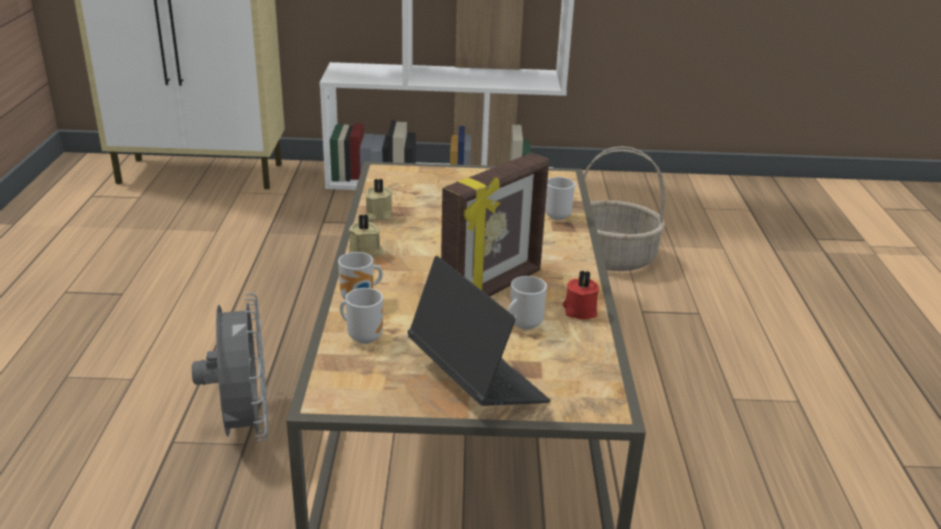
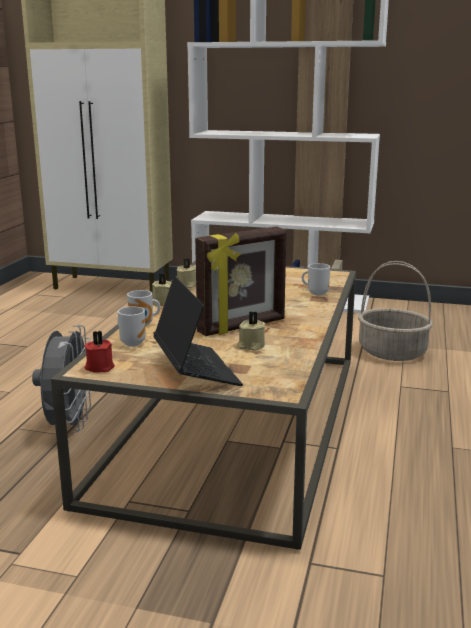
camera: 15 degrees right, 10 degrees down
mug [508,276,547,330] -> beige candle [237,312,265,351]
red candle [563,270,599,319] -> red candle moved to [84,331,115,373]

